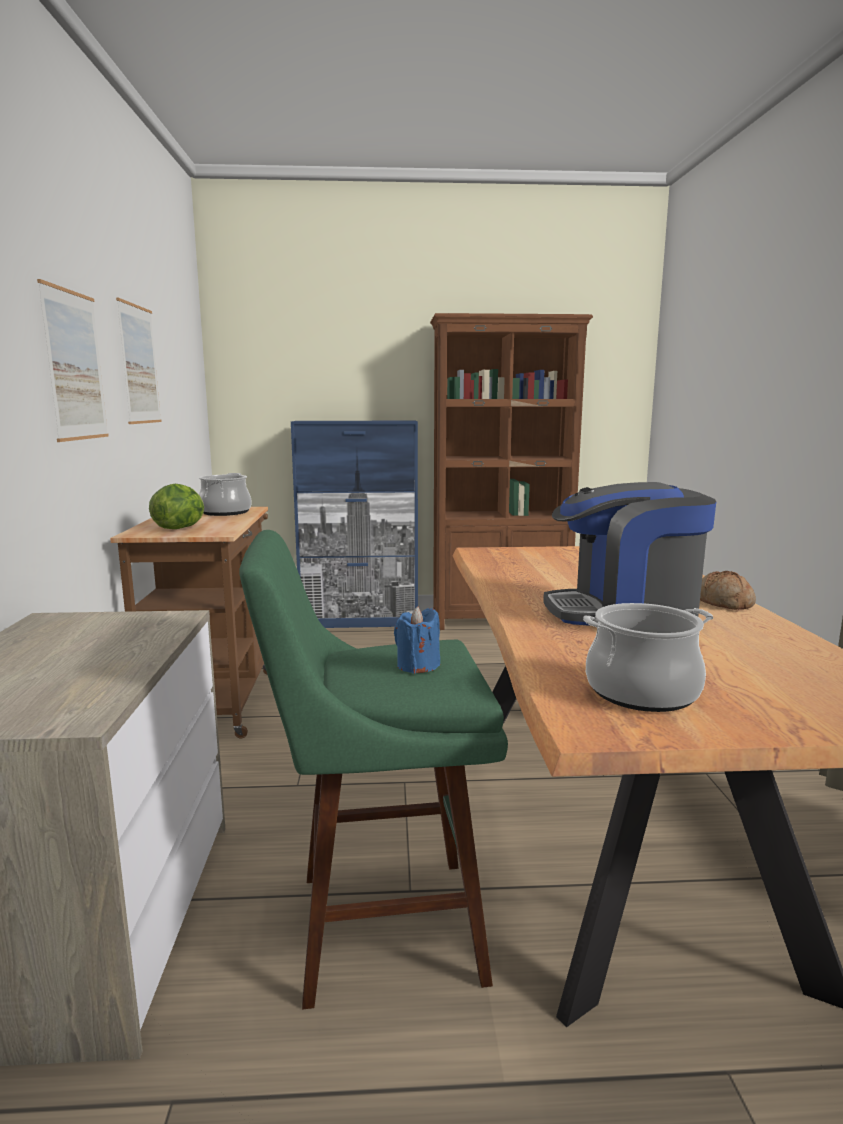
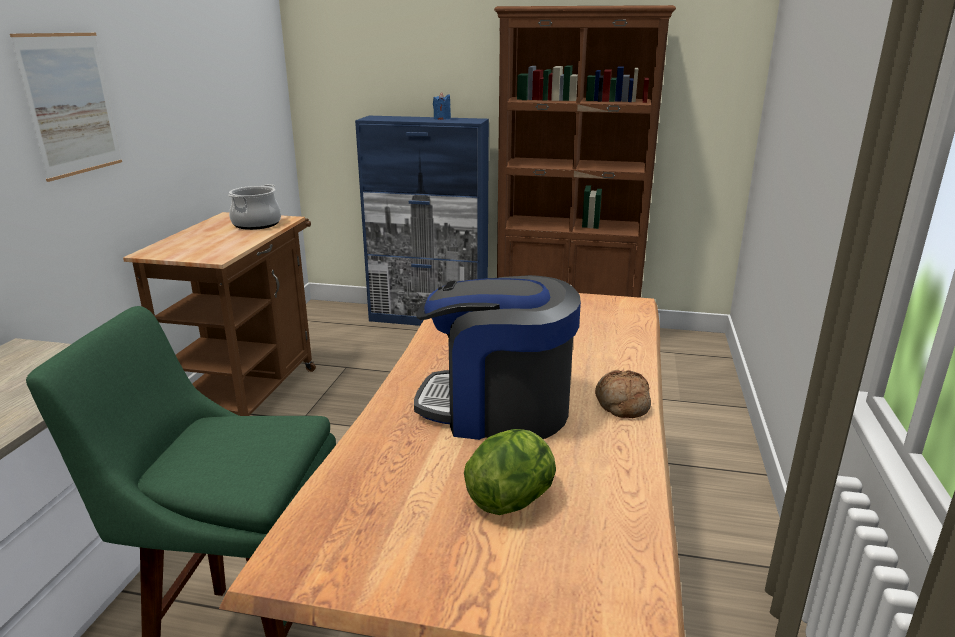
camera: 15 degrees right, 10 degrees up
picture [116,298,162,424] -> none
lettuce [149,484,204,529] -> lettuce moved to [464,429,556,515]
blue candle [394,606,440,674] -> blue candle moved to [433,93,451,120]
cooking pot [583,603,713,712] -> none

